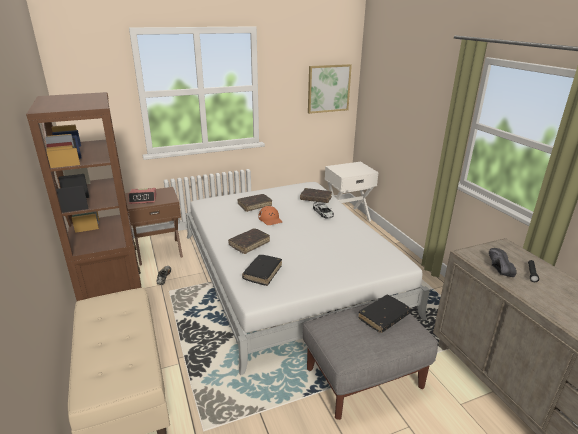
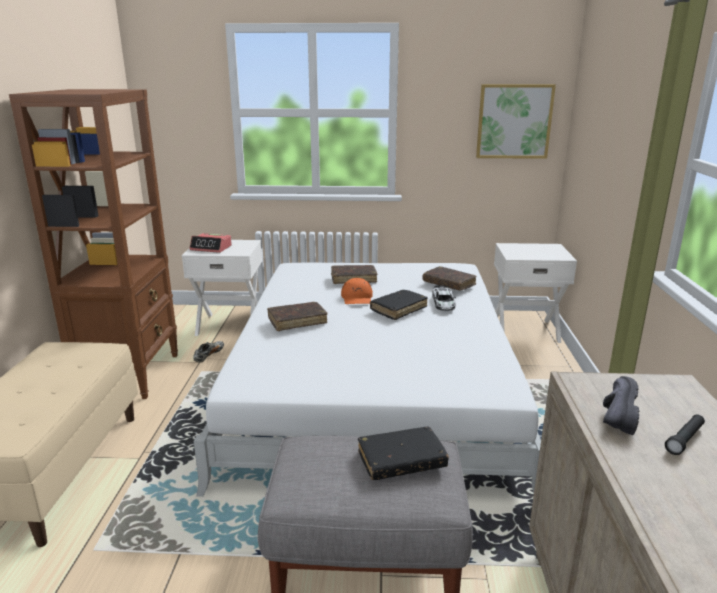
camera: 25 degrees right, 5 degrees down
brown nightstand [125,187,183,265] -> white nightstand [182,240,262,336]
black book [242,255,282,286] -> black book moved to [370,290,428,320]

